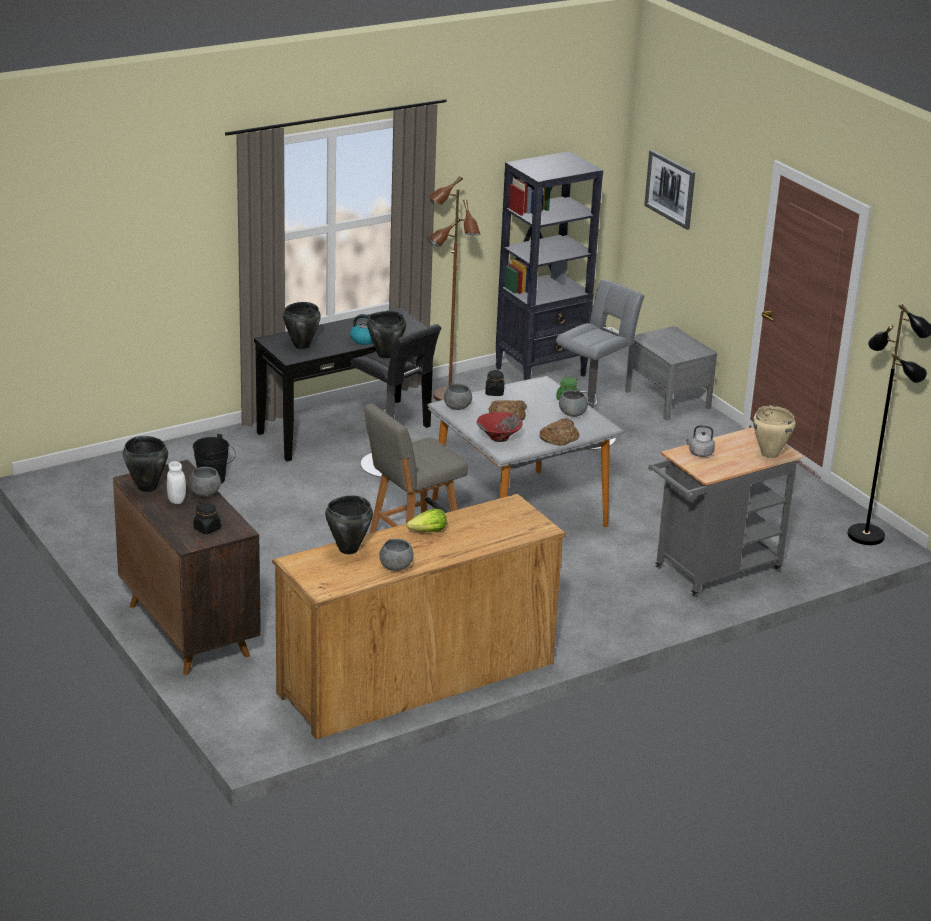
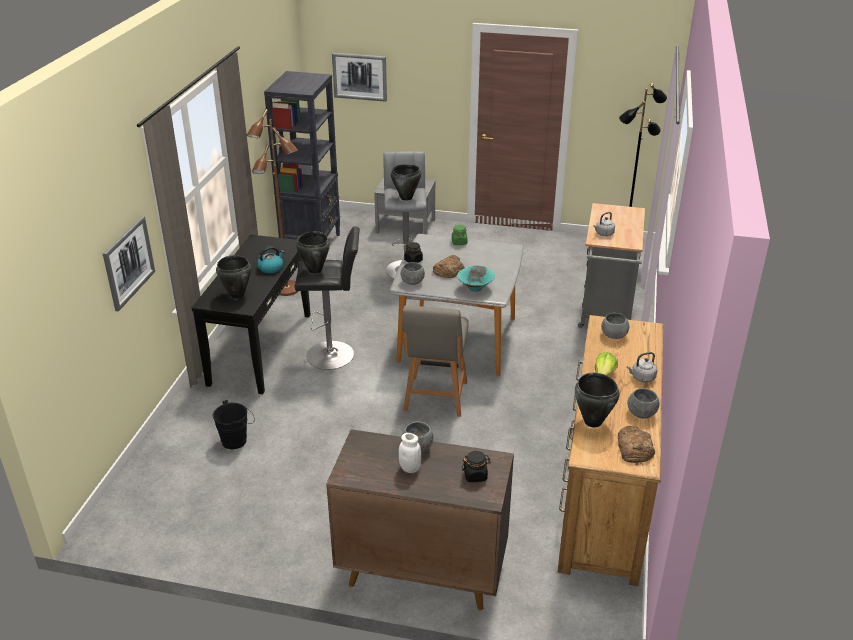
camera: 45 degrees left, 5 degrees up
black cooking pot [123,436,168,492] -> black cooking pot moved to [391,164,421,201]
red bowl [477,412,523,442] -> turquoise bowl [457,266,495,292]
bread [540,418,579,446] -> bread moved to [618,426,655,463]
grey bowl [559,390,588,417] -> grey bowl moved to [601,313,629,339]
beige cooking pot [753,405,796,458] -> none
none -> picture [103,216,155,312]
none -> grey kettle [627,352,657,382]

